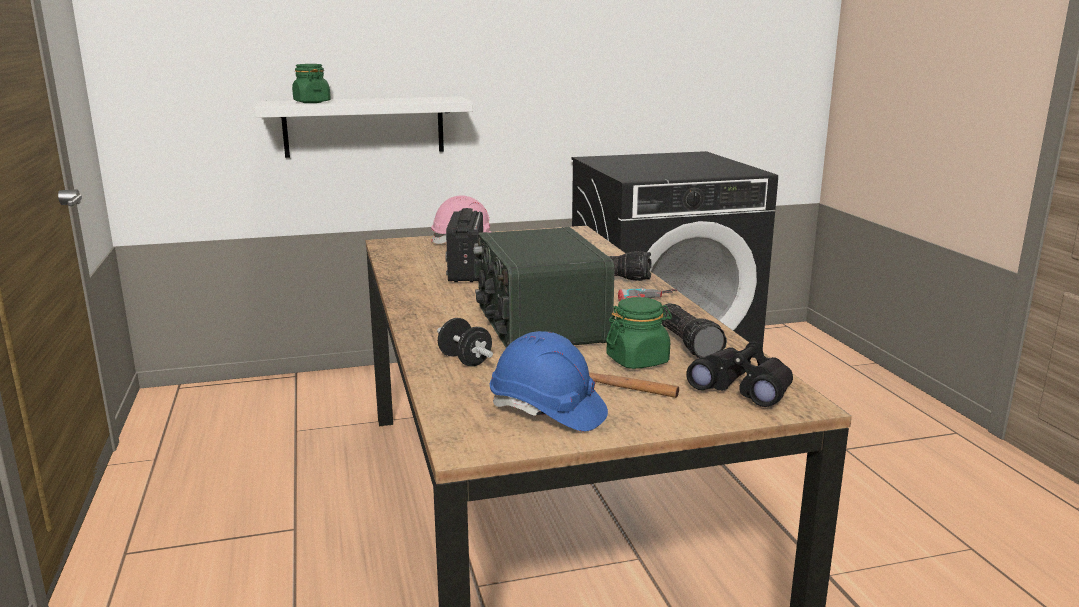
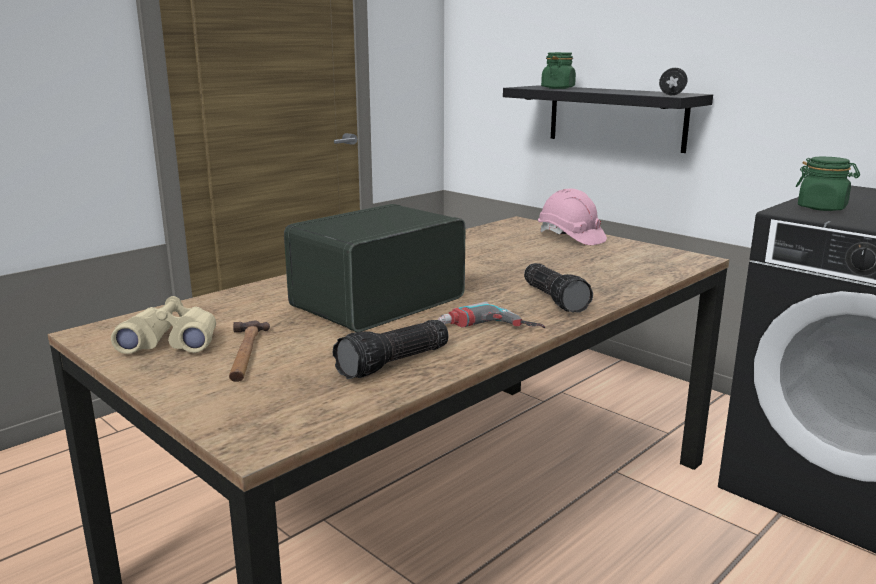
camera: 60 degrees right, 0 degrees up
white shelf [255,96,473,158] -> black shelf [503,85,713,153]
black dumbbell [437,318,493,366] -> black dumbbell moved to [659,68,687,95]
radio [445,208,483,282] -> none
blue hard hat [490,331,608,432] -> beige binoculars [111,296,216,354]
green jar [606,297,672,369] -> green jar moved to [796,157,860,211]
black binoculars [686,341,793,407] -> none

